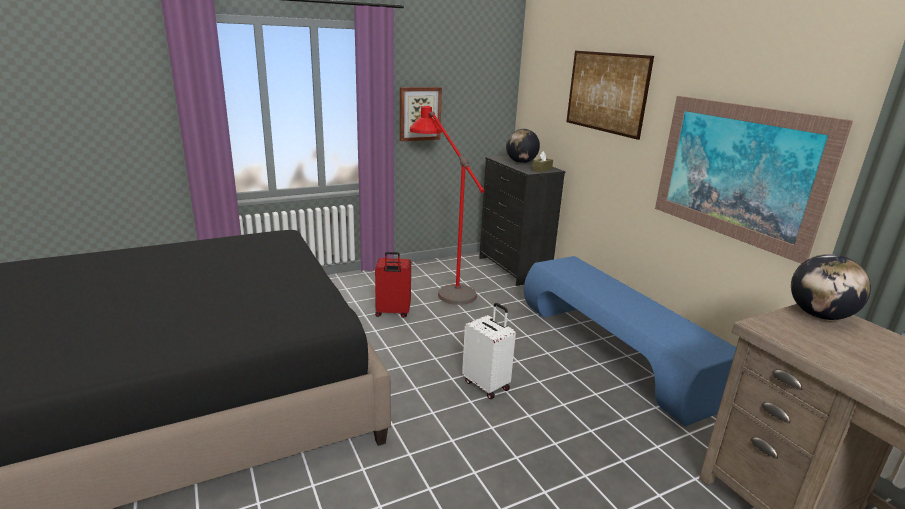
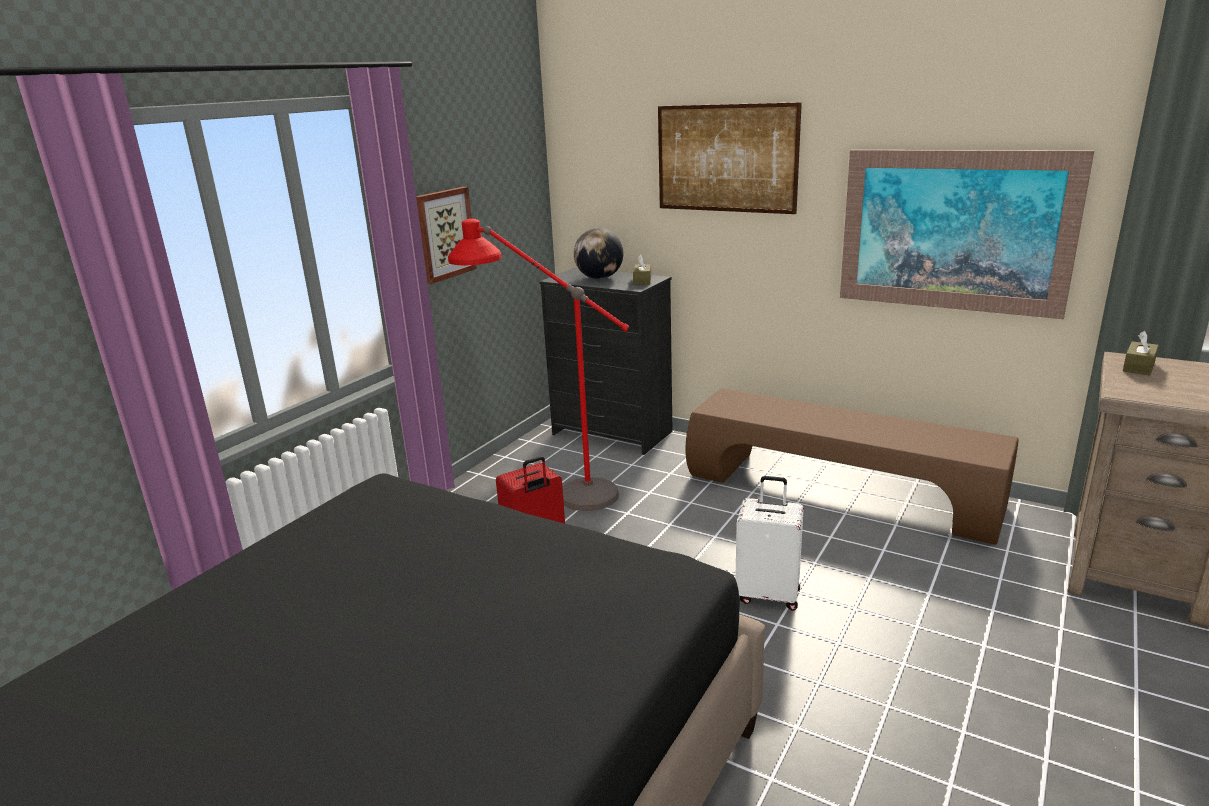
camera: 30 degrees left, 0 degrees up
blue bench [524,256,736,426] -> brown bench [686,389,1019,545]
globe [791,254,871,320] -> brown tissue box [1123,331,1159,375]

